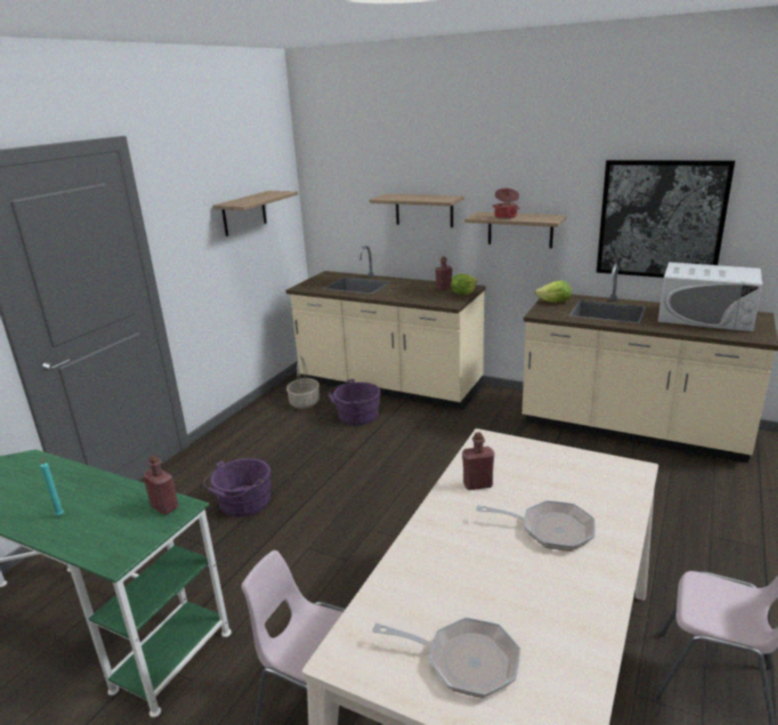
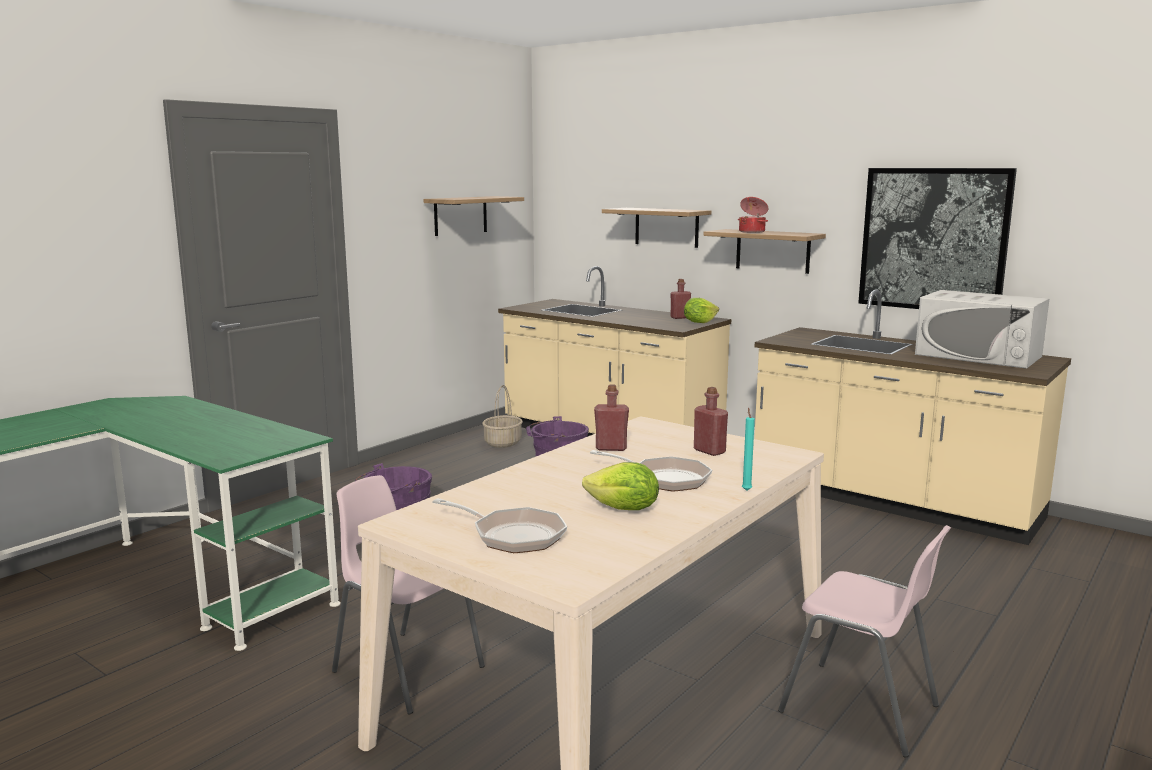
camera: 10 degrees right, 10 degrees down
turquoise candle [40,456,64,516] -> turquoise candle moved to [742,408,755,491]
red bottle [143,455,179,515] -> red bottle moved to [694,387,728,456]
lettuce [535,281,571,303] -> lettuce moved to [582,462,659,510]

